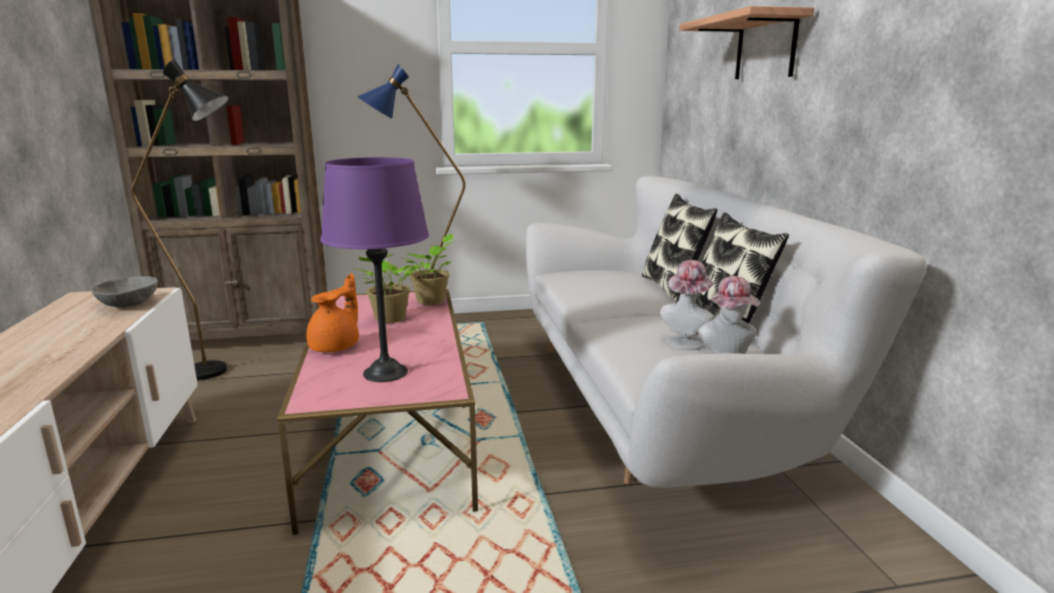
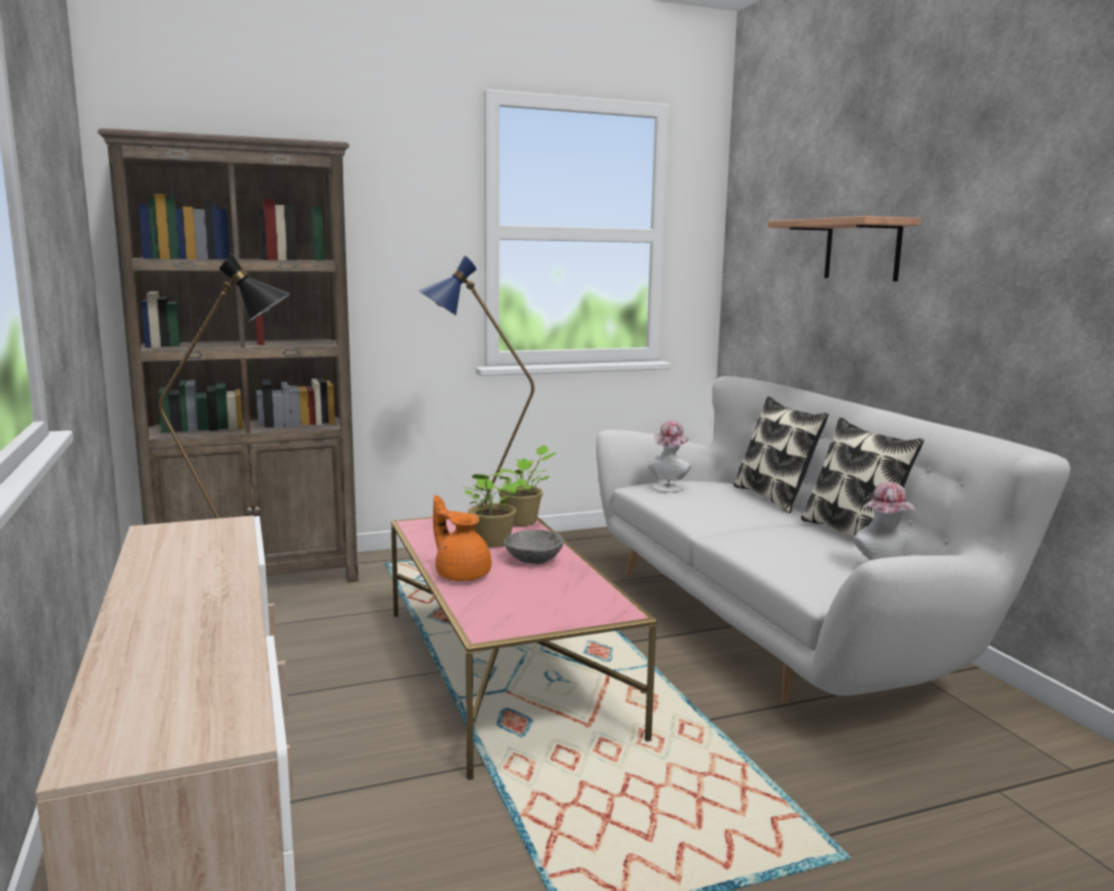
camera: 10 degrees left, 5 degrees down
grey bowl [91,276,158,308] -> grey bowl moved to [504,530,564,564]
orange teapot [306,273,359,352] -> orange teapot turned 60 degrees counterclockwise [433,495,491,581]
purple table lamp [320,157,429,382] -> none
hat [660,260,714,350] -> hat moved to [648,421,691,493]

